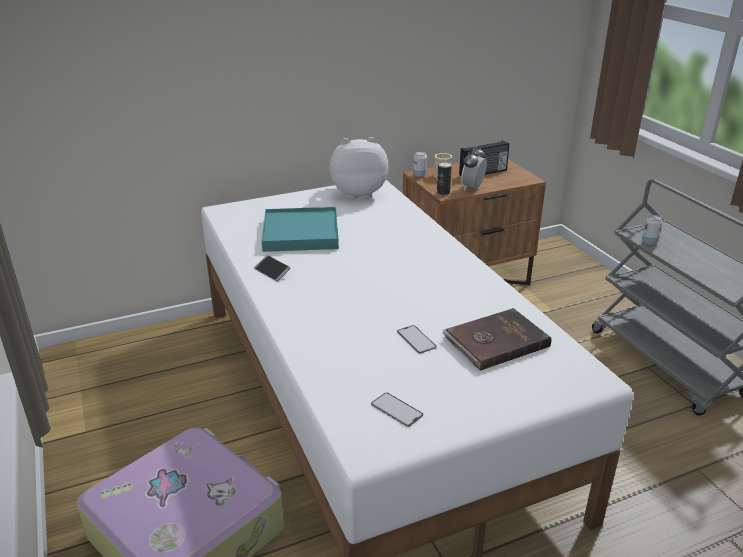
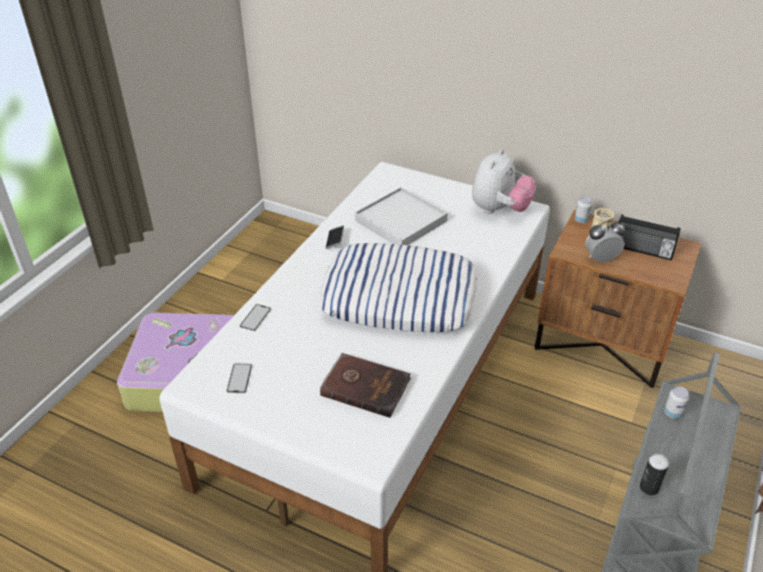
camera: 50 degrees right, 10 degrees up
turquoise tray [262,207,339,252] -> white tray [355,187,448,245]
plush toy [329,137,388,199] -> plush toy turned 75 degrees clockwise [472,149,536,214]
phone [397,325,437,354] -> phone moved to [240,304,271,331]
can [437,162,452,195] -> can moved to [640,454,669,495]
none -> pillow [320,243,477,332]

